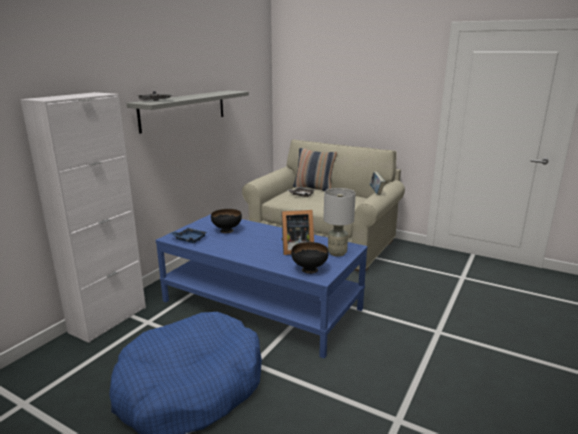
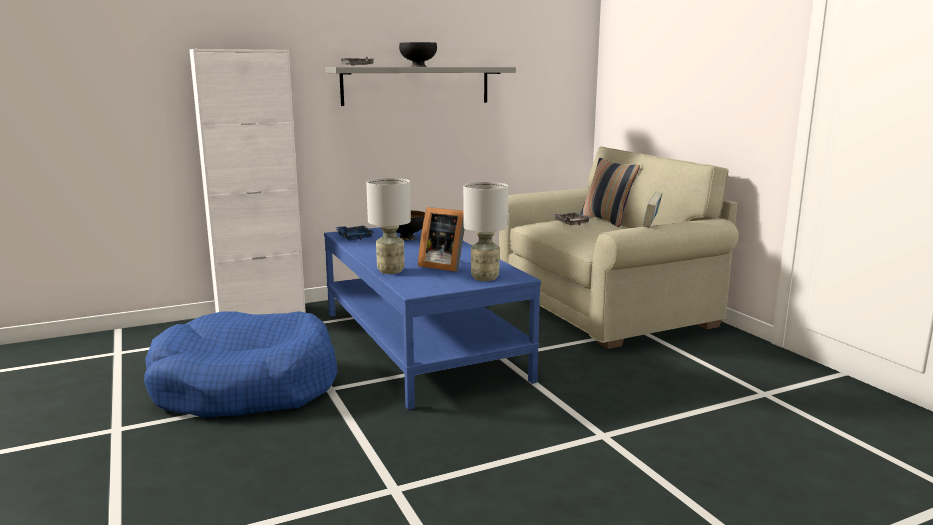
camera: 35 degrees right, 5 degrees down
black bowl [291,242,329,274] -> black bowl moved to [399,42,437,67]
none -> grey table lamp [366,178,411,274]

